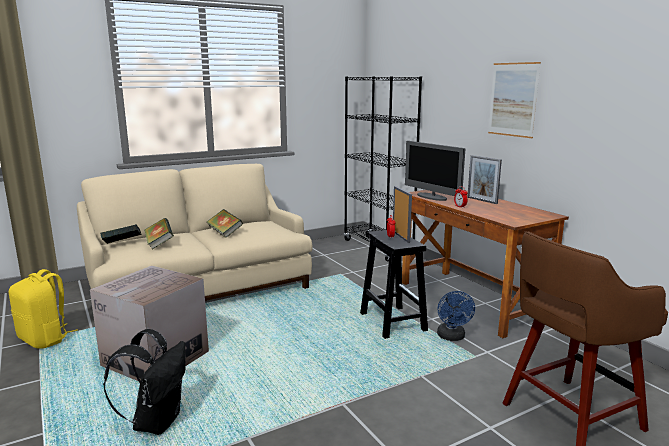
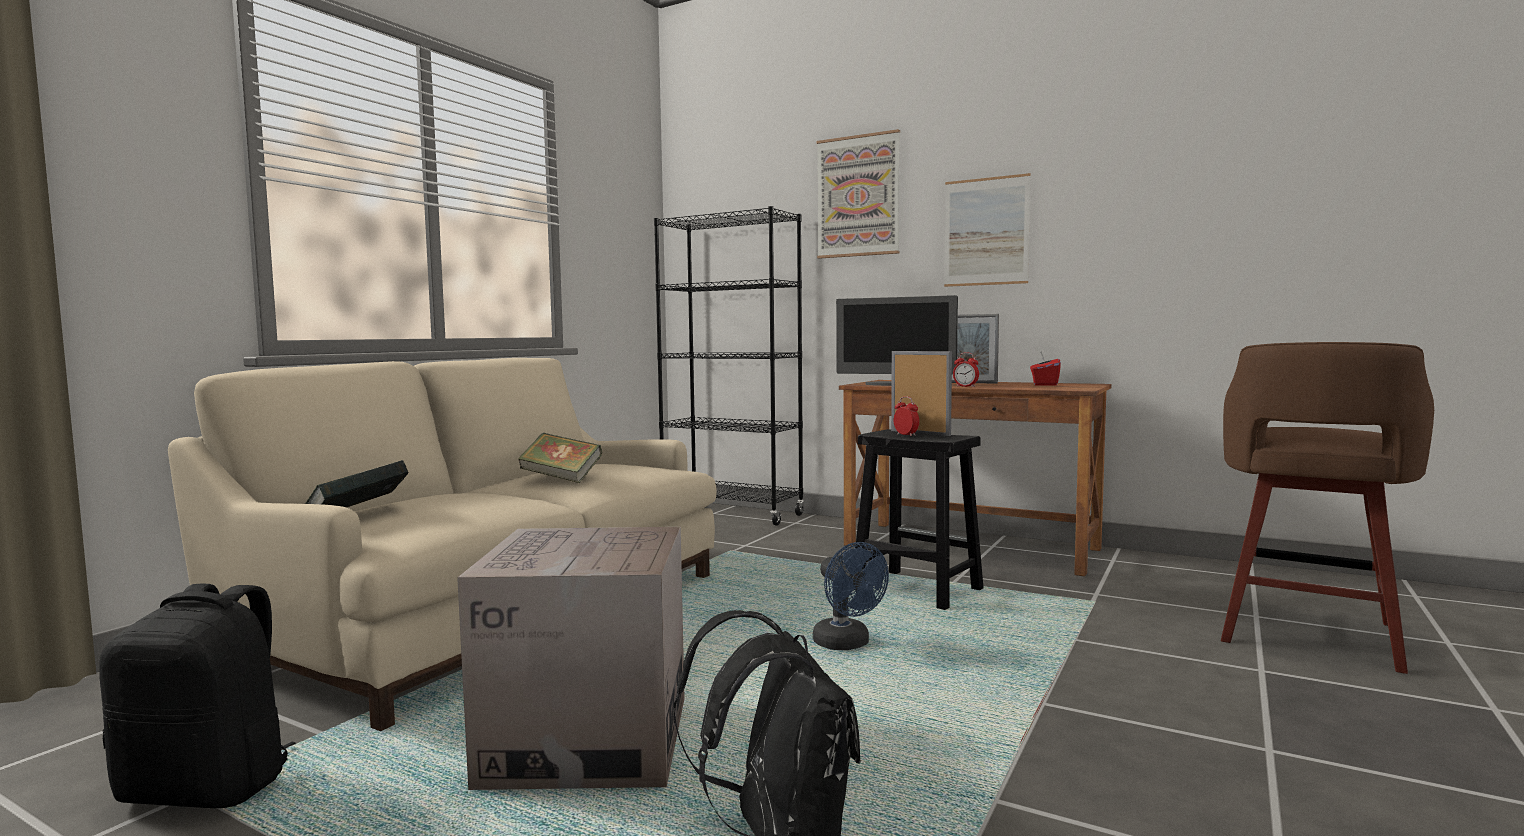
camera: 30 degrees left, 10 degrees down
yellow backpack [9,269,78,349] -> black backpack [99,583,296,808]
book [145,218,174,250] -> none
blue fan [437,291,475,341] -> blue fan moved to [813,542,889,650]
none -> picture [817,129,900,259]
none -> red tissue box [1030,351,1061,386]

